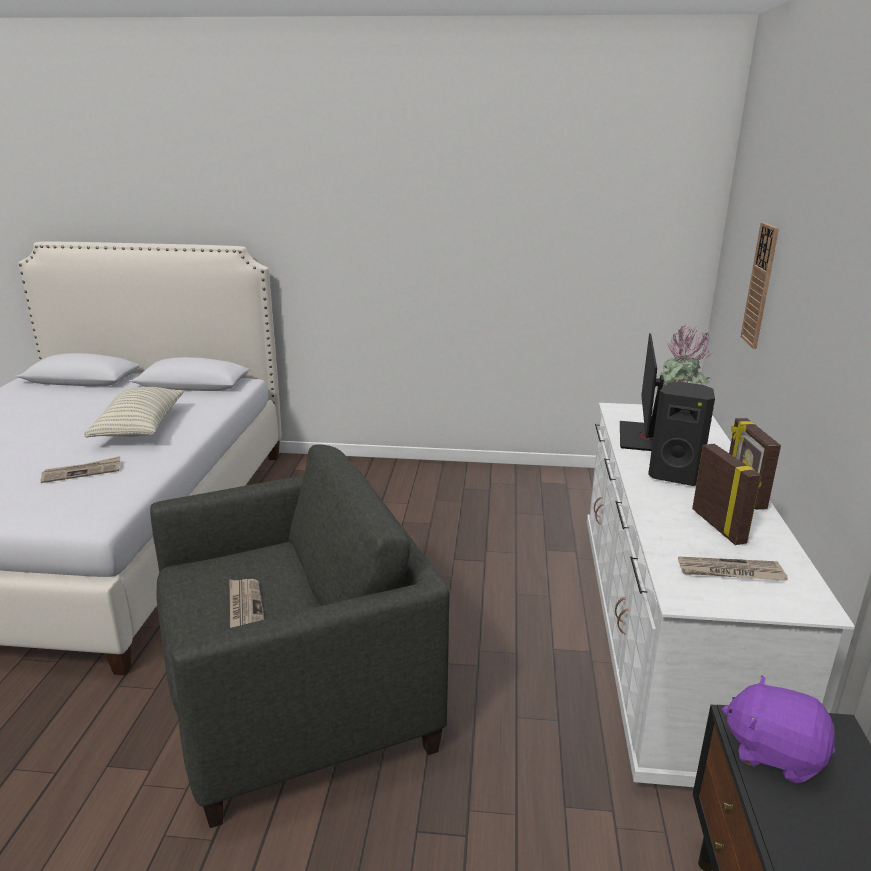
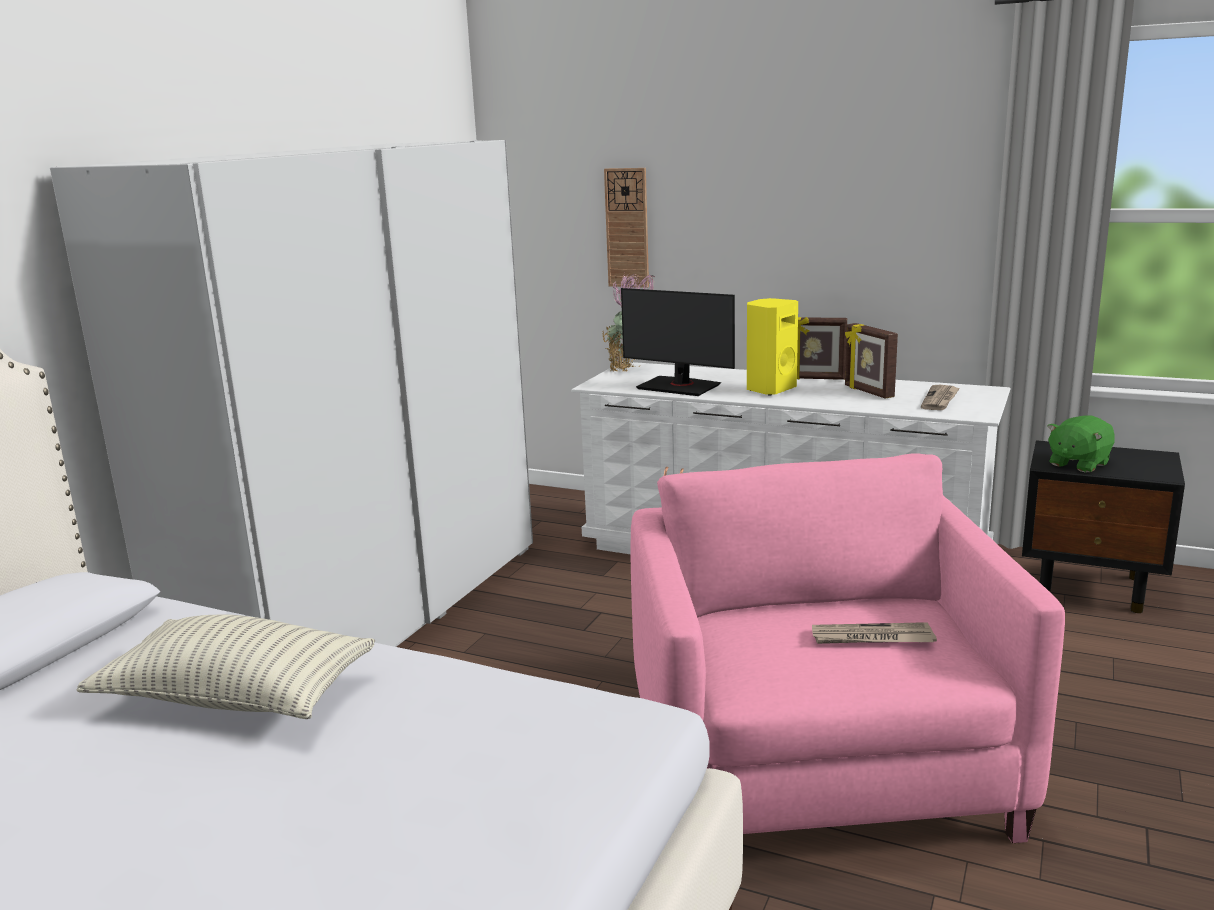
camera: 70 degrees left, 5 degrees down
newspaper [40,456,120,483] -> none
grey armchair [150,445,449,828] -> pink armchair [630,453,1065,843]
black speaker [648,382,715,486] -> yellow speaker [747,298,798,396]
picture frame [692,444,762,545] -> picture frame turned 120 degrees counterclockwise [845,323,898,399]
purple plush toy [722,675,835,783] -> green plush toy [1047,416,1114,473]
none -> white wardrobe [50,140,533,647]

